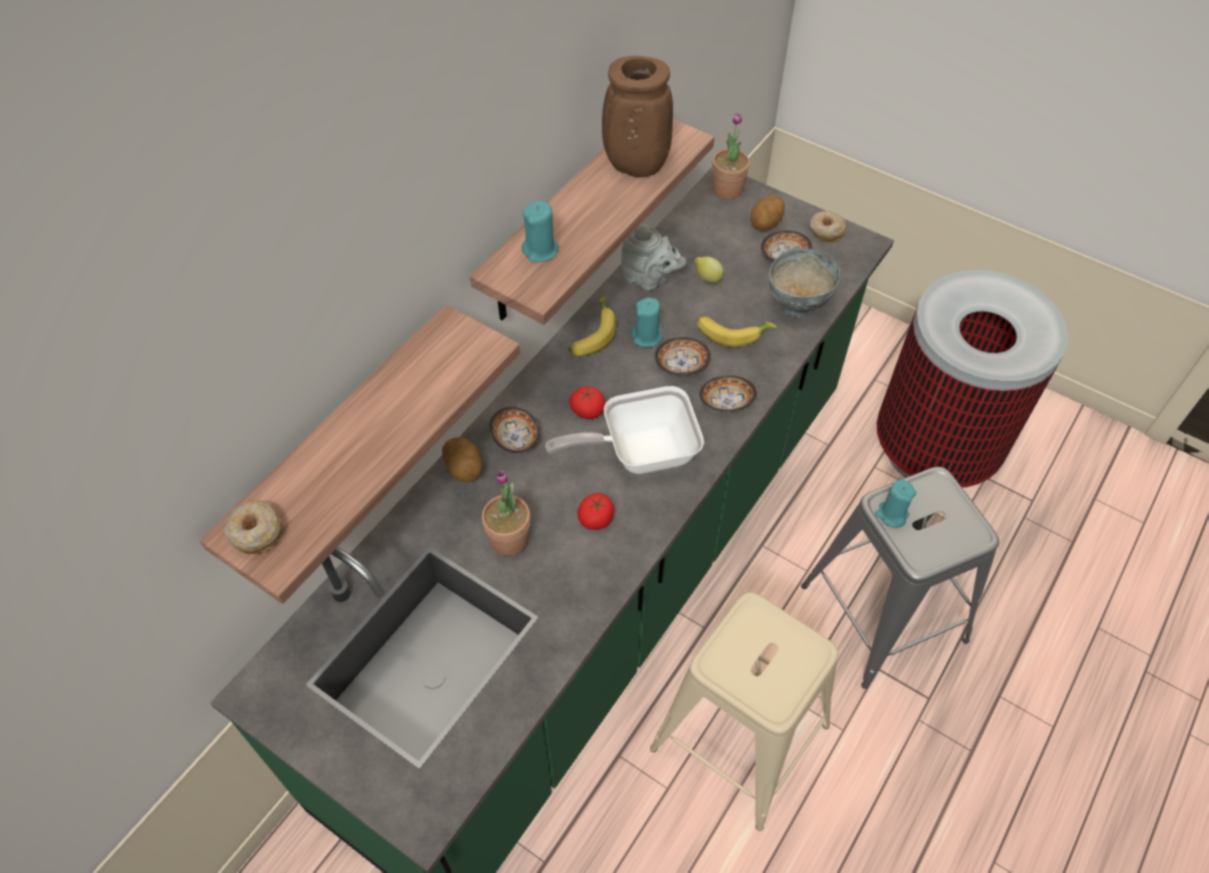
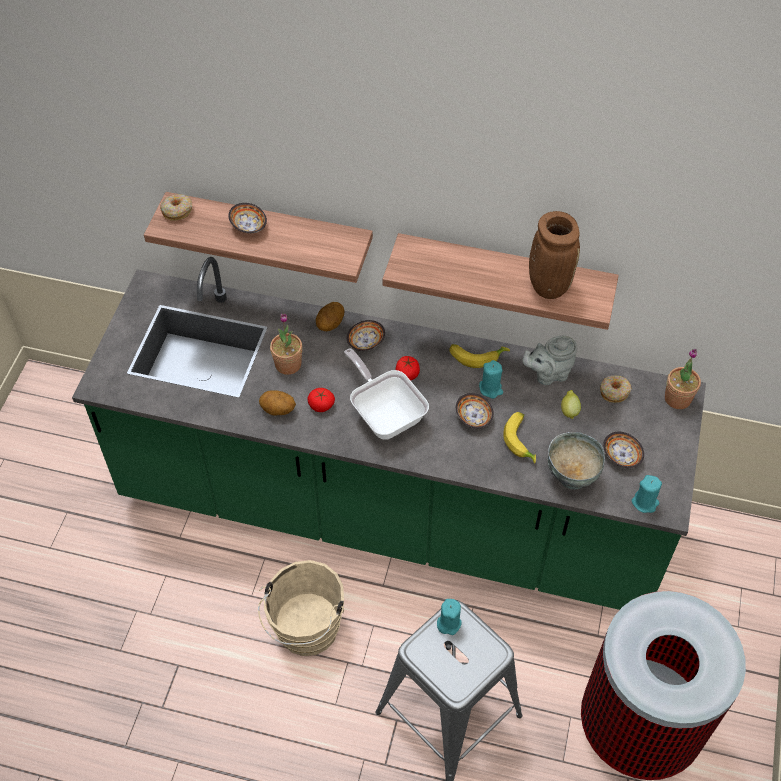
camera: 70 degrees right, 0 degrees up
turquoise candle [522,200,559,262] -> turquoise candle moved to [631,475,662,513]
grey teapot [621,224,686,291] -> grey teapot turned 60 degrees clockwise [523,336,577,385]
beige stool [650,592,838,831] -> beige bucket [258,560,344,656]
bowl [699,376,757,412] -> bowl moved to [228,203,267,233]
potato [751,195,785,230] -> potato moved to [259,390,296,416]
donut [810,211,847,242] -> donut moved to [600,376,632,403]

